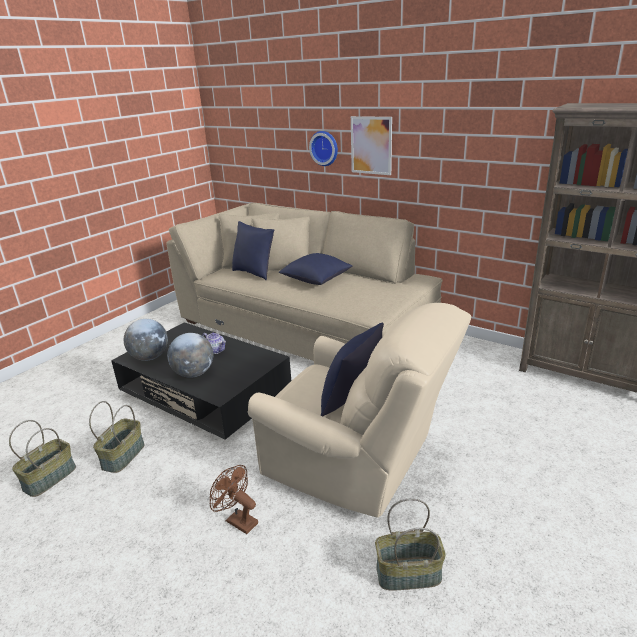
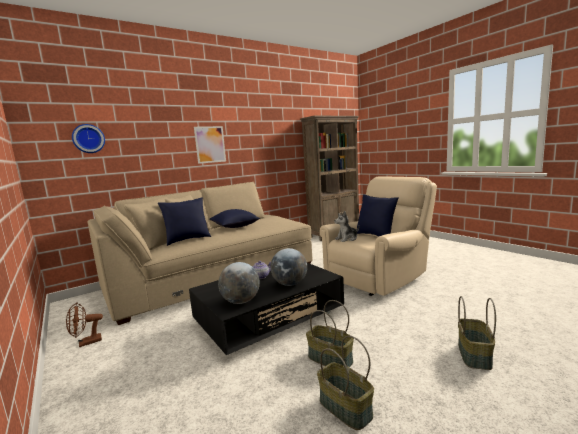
camera: 70 degrees left, 15 degrees down
brown fan [210,465,258,534] -> brown fan moved to [66,302,103,347]
wall clock [309,131,338,166] -> wall clock moved to [72,124,105,153]
basket [375,498,446,590] -> basket moved to [458,296,496,370]
none -> plush toy [334,211,359,242]

